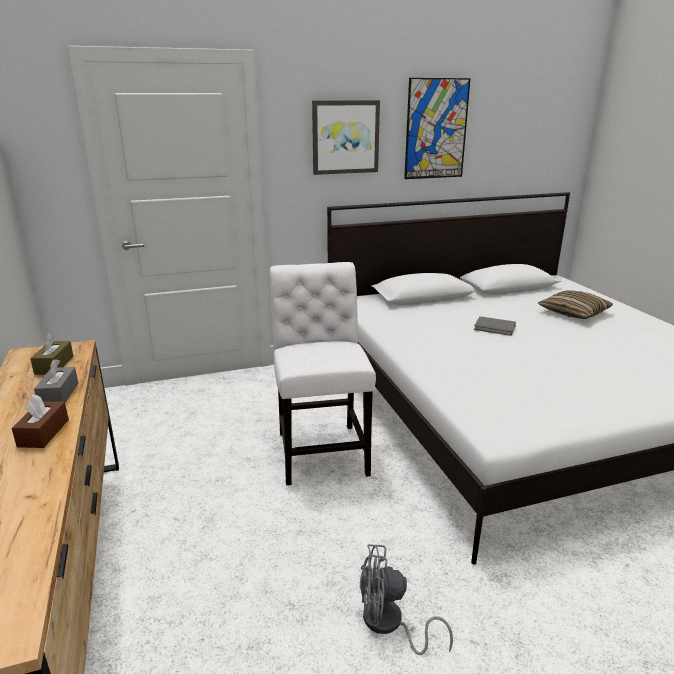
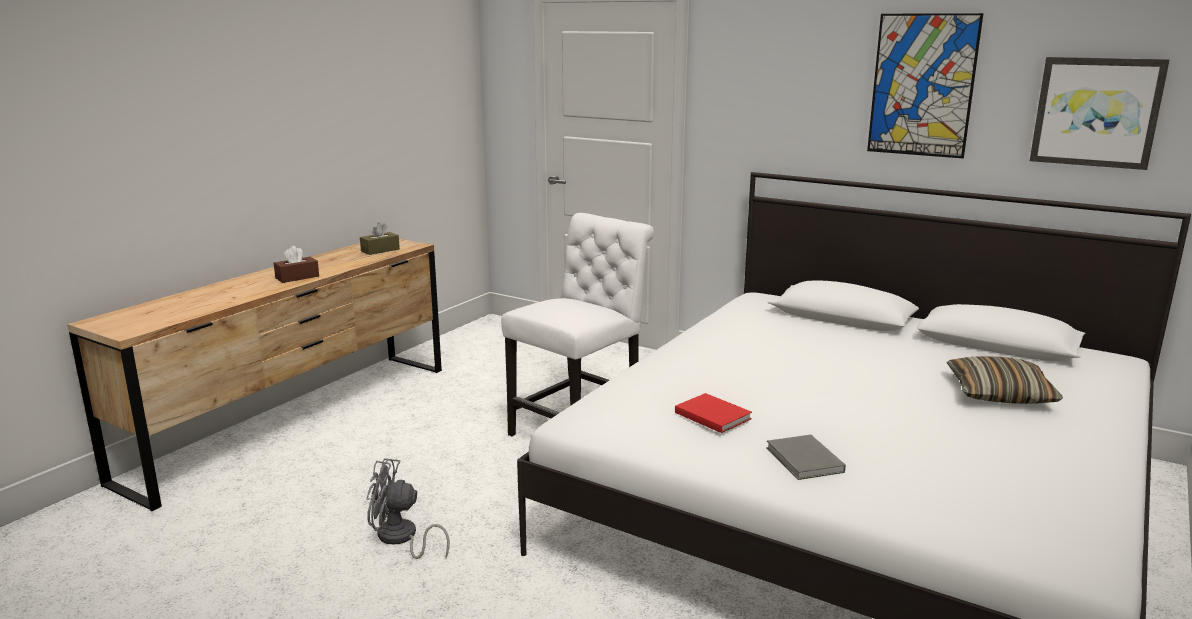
camera: 50 degrees right, 5 degrees down
grey tissue box [34,359,78,403] -> none
picture [312,100,380,175] -> picture moved to [1030,57,1169,170]
grey fan [360,544,453,655] -> grey fan turned 45 degrees counterclockwise [366,458,450,559]
grey book [474,316,516,336] -> grey book moved to [766,435,846,480]
none -> red book [675,393,752,433]

